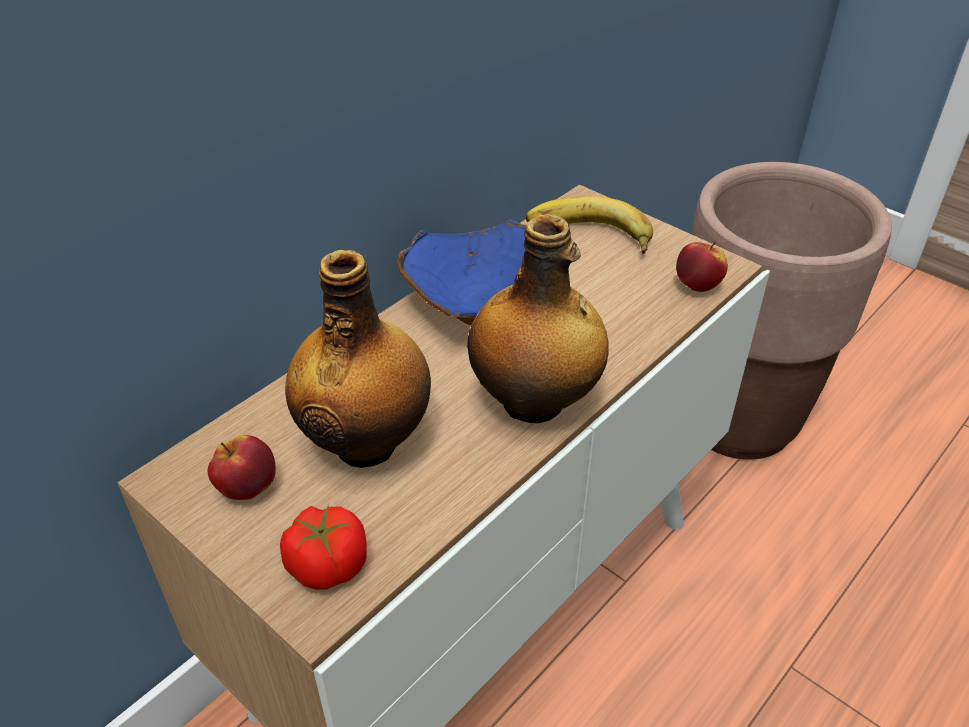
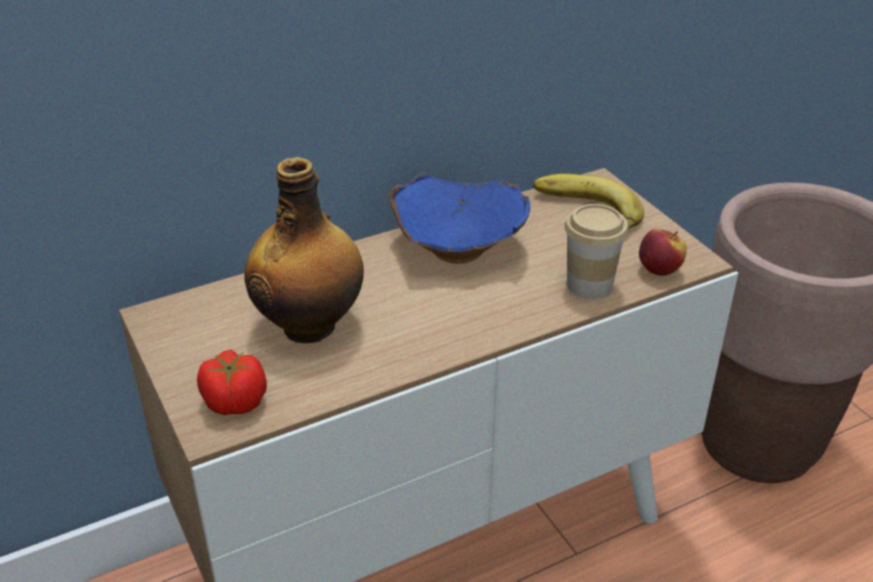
camera: 20 degrees right, 5 degrees down
apple [208,435,276,500] -> none
bottle [467,214,609,423] -> none
none -> cup [564,204,628,299]

